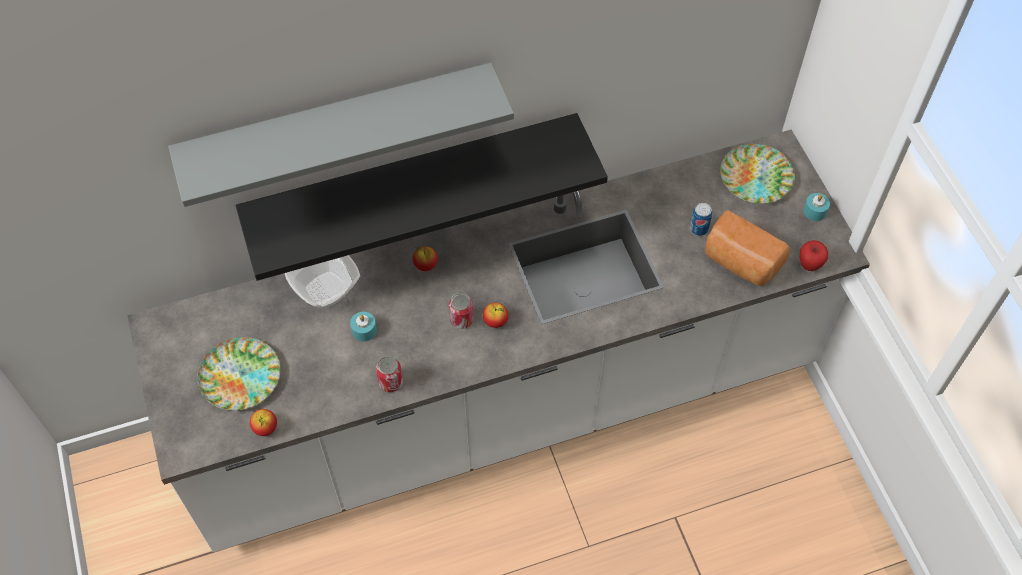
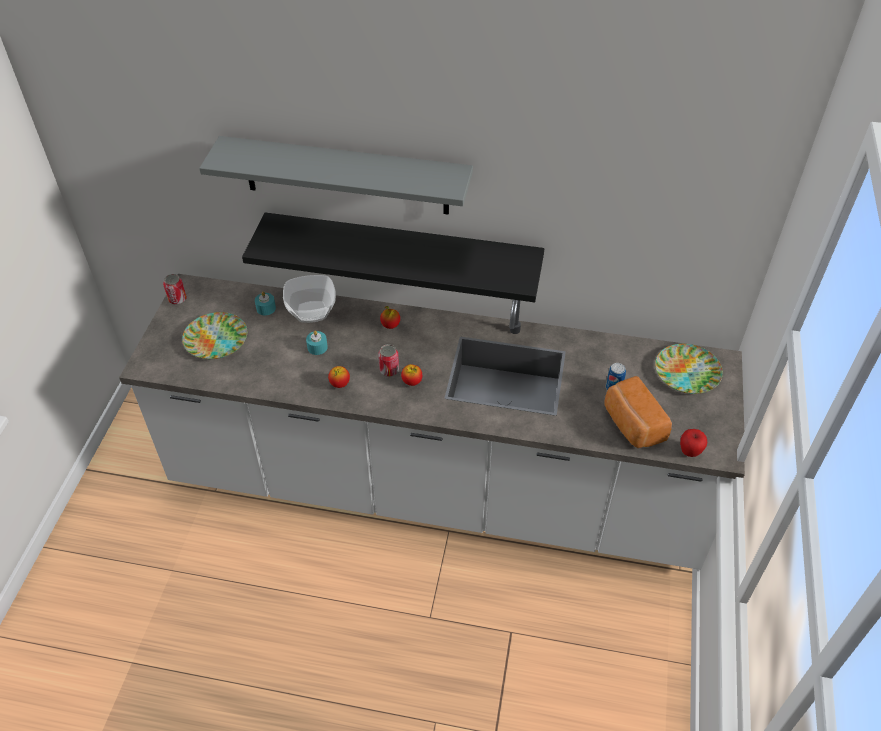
camera: 30 degrees right, 10 degrees down
apple [250,409,277,436] -> apple moved to [328,366,350,388]
can [376,356,403,392] -> can moved to [163,274,187,305]
turquoise candle [803,193,830,221] -> turquoise candle moved to [255,292,276,315]

